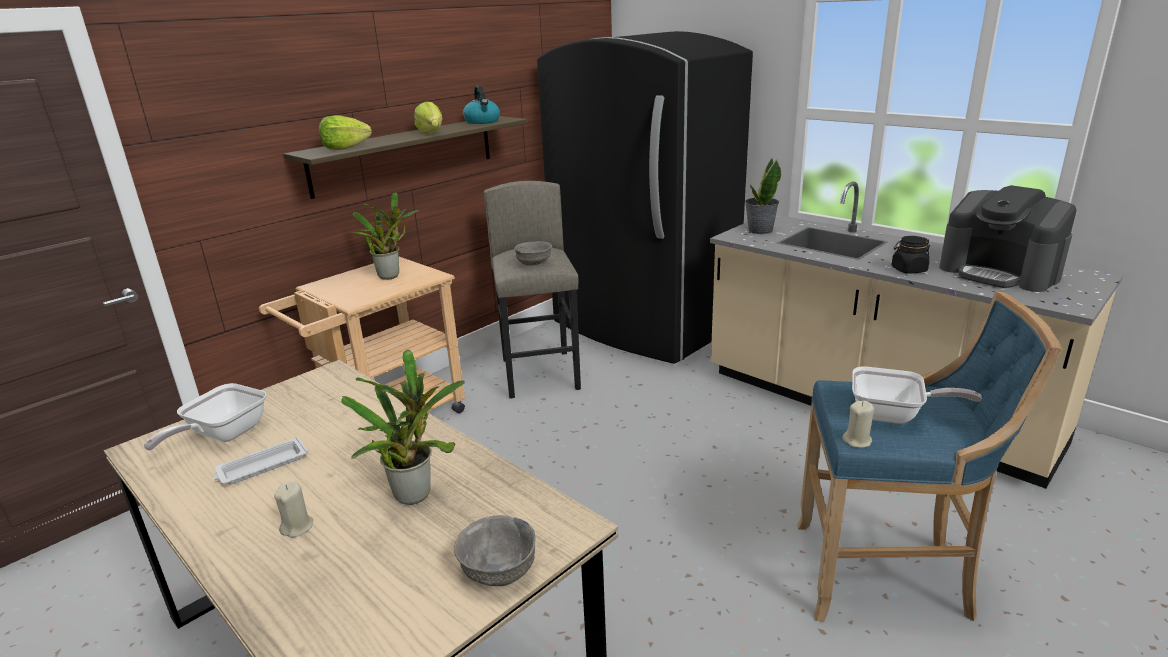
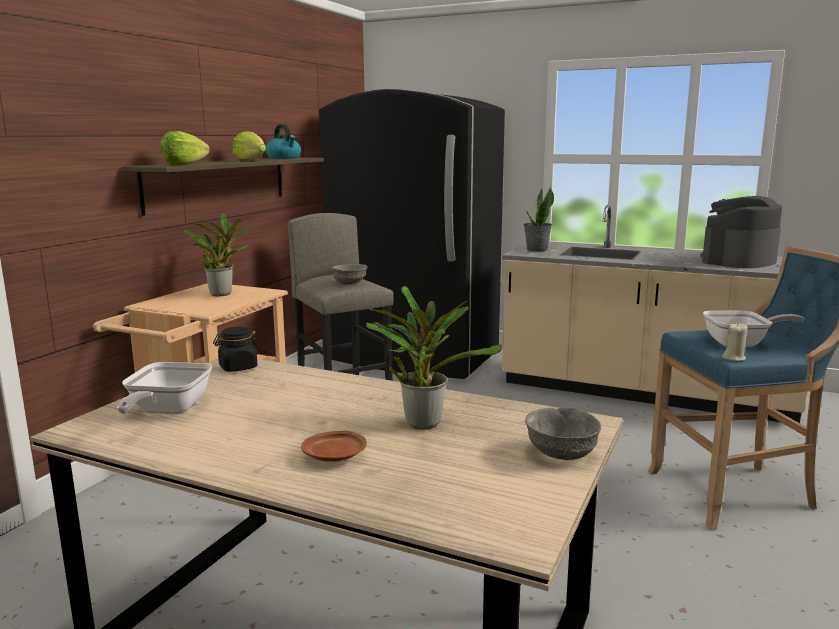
camera: 20 degrees left, 10 degrees down
white tray [214,437,308,485] -> none
beige candle [274,482,313,538] -> brown plate [301,431,367,462]
black jar [891,236,930,274] -> black jar moved to [213,327,259,372]
coffee machine [939,185,1077,292] -> coffee machine turned 105 degrees clockwise [700,196,782,268]

